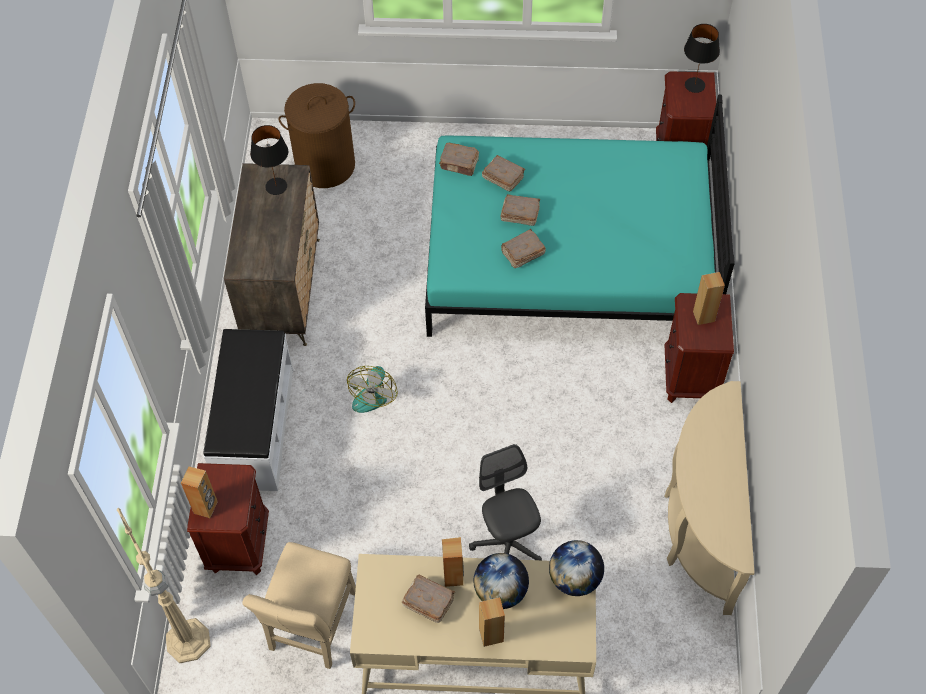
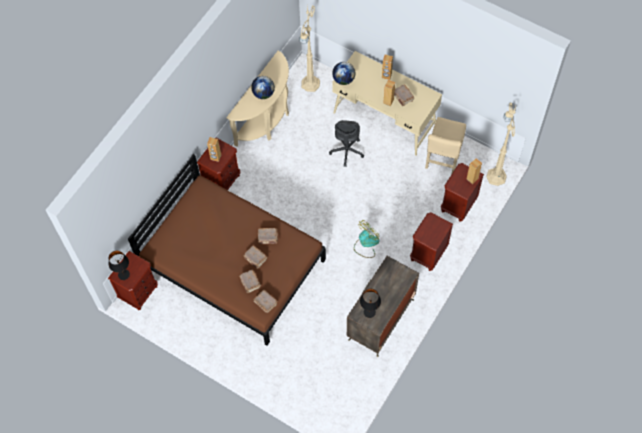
camera: 150 degrees left, 5 degrees up
white bench [203,329,293,491] -> brown nightstand [410,212,453,271]
beige chair [242,542,356,669] -> beige chair turned 150 degrees clockwise [425,117,466,175]
brown laundry basket [279,83,355,188] -> none
turquoise bed [425,95,735,337] -> brown bed [128,154,326,346]
globe [473,553,529,609] -> globe moved to [251,76,275,99]
none -> beige floor lamp [299,5,320,92]

